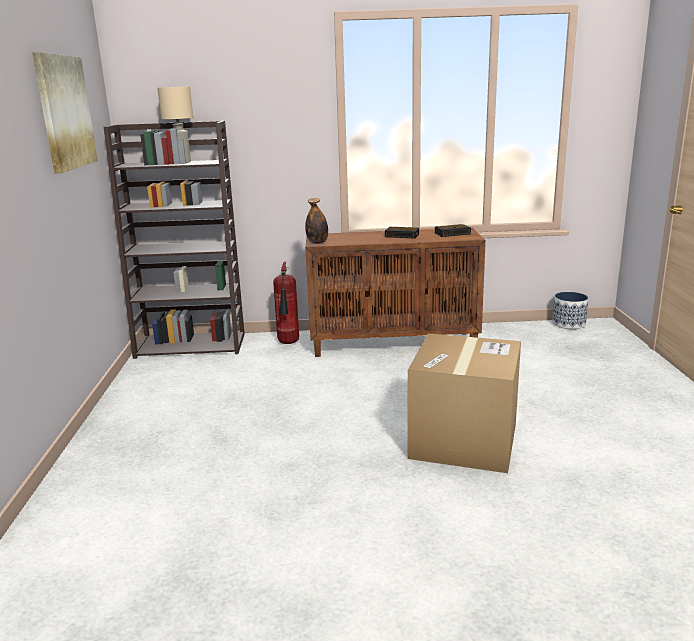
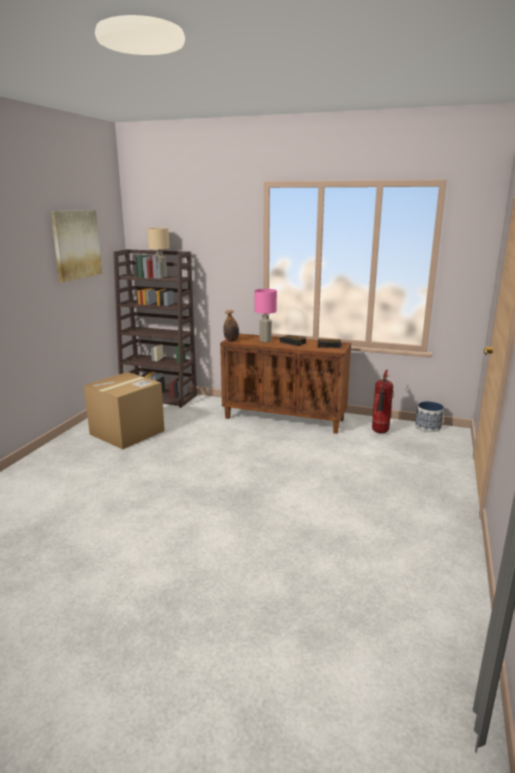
camera: 20 degrees right, 0 degrees up
fire extinguisher [273,262,299,344] -> fire extinguisher moved to [372,370,393,433]
cardboard box [408,334,521,473] -> cardboard box moved to [84,372,165,449]
none -> pink table lamp [255,289,277,342]

